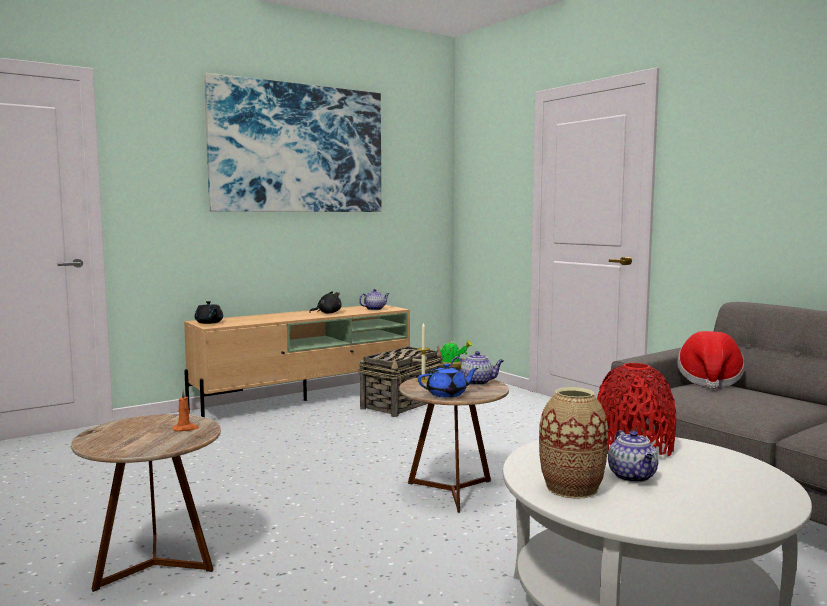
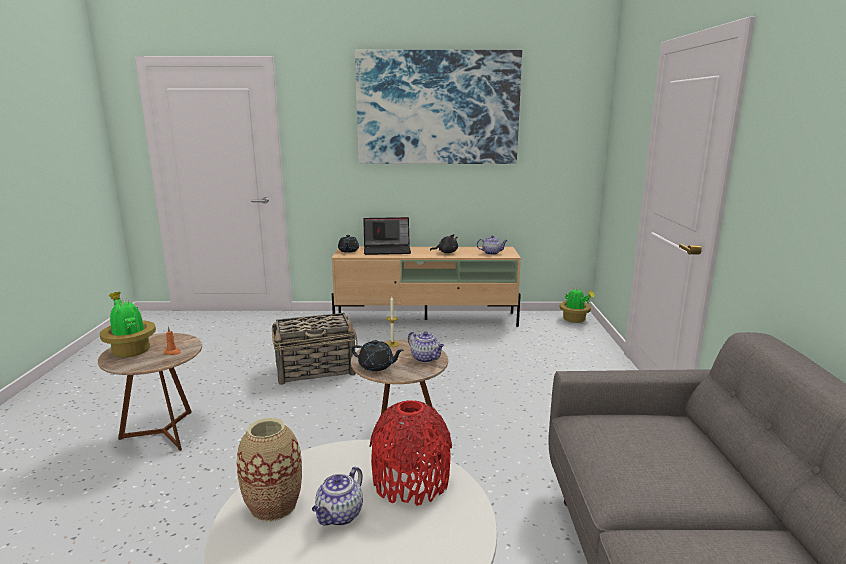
camera: 35 degrees right, 10 degrees up
basket [358,346,443,417] -> basket moved to [272,313,357,385]
blue teapot [418,363,478,398] -> black teapot [351,340,404,371]
hat [677,331,745,389] -> none
none -> potted plant [100,292,156,357]
none -> laptop [363,217,411,255]

